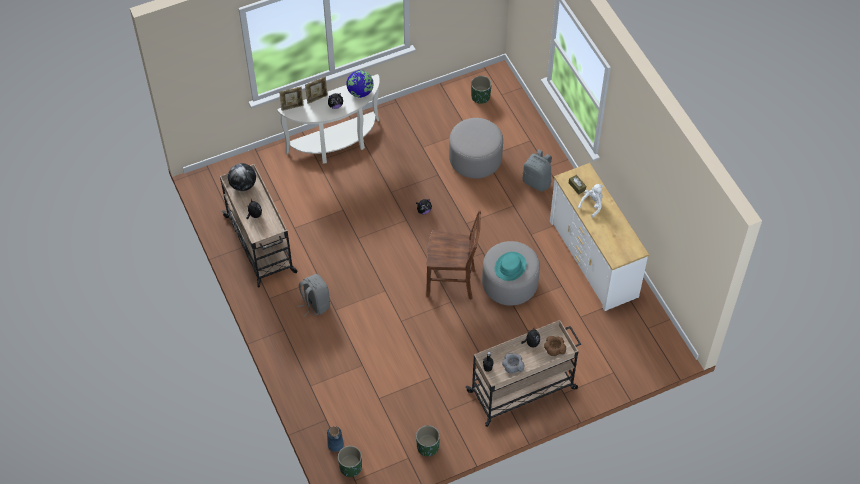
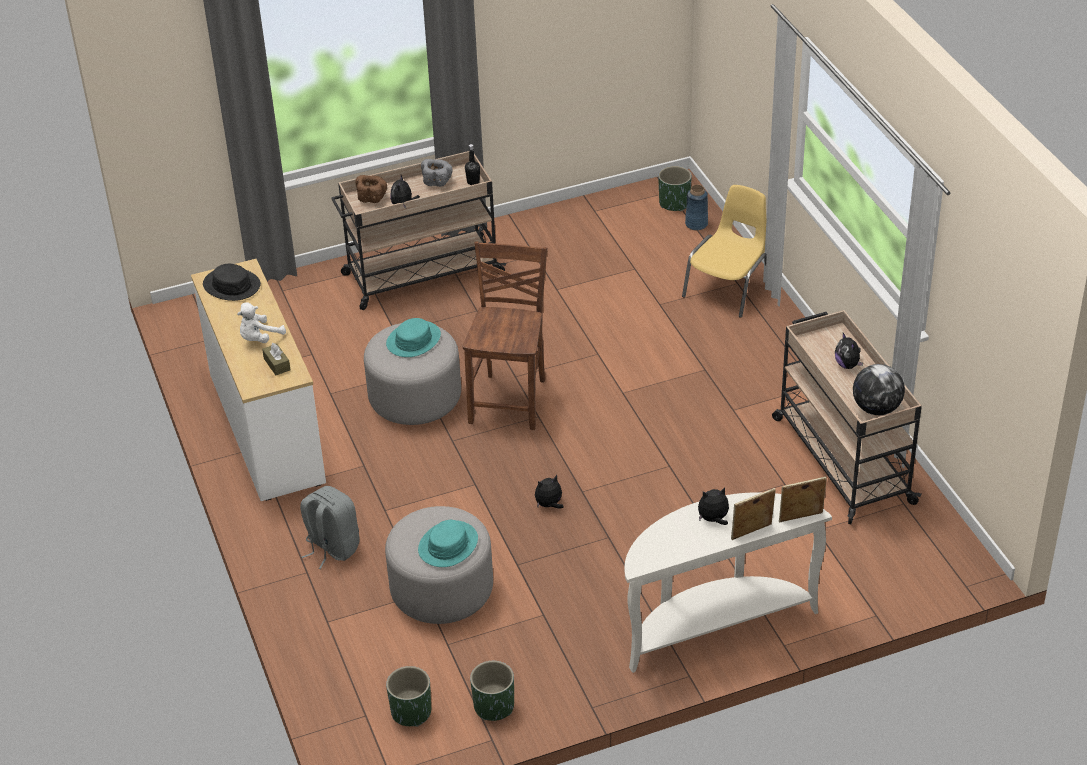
camera: 175 degrees left, 15 degrees down
grey backpack [297,274,330,316] -> none
globe [346,70,373,98] -> none
green planter [416,425,440,456] -> green planter moved to [470,661,514,721]
brown chair [426,211,481,300] -> brown chair turned 90 degrees clockwise [463,241,547,430]
none -> black hat [203,264,261,301]
none -> turquoise hat [418,520,478,567]
none -> yellow chair [682,185,767,318]

